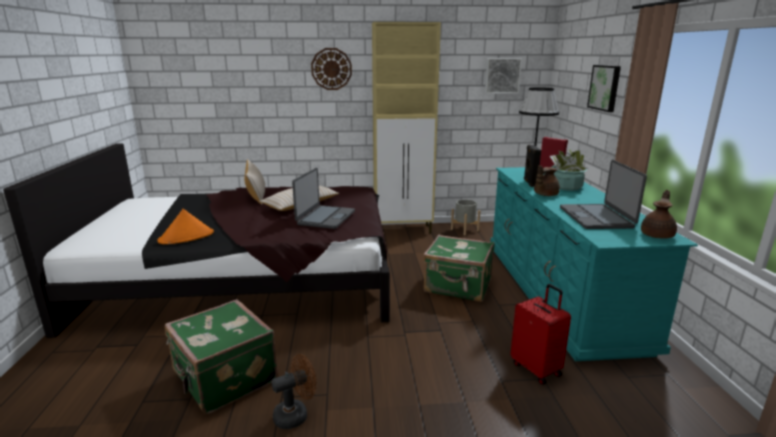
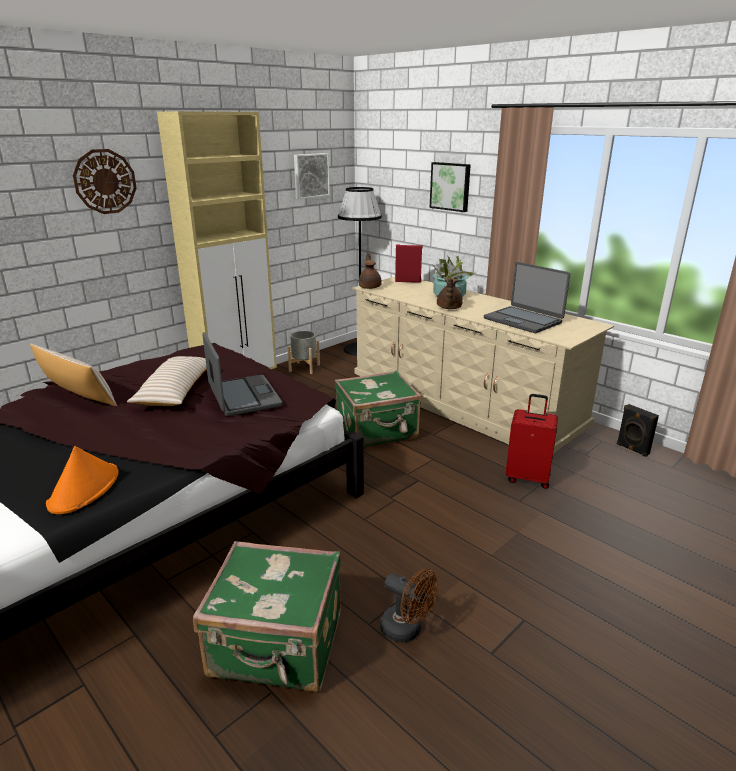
camera: 40 degrees left, 5 degrees up
brown fan [272,354,316,429] -> brown fan turned 105 degrees clockwise [380,569,438,643]
turquoise dresser [490,167,698,361] -> beige dresser [352,277,614,453]
black speaker [524,145,541,187] -> black speaker moved to [617,404,659,457]
brown teapot [641,190,677,238] -> brown teapot moved to [359,253,382,289]

